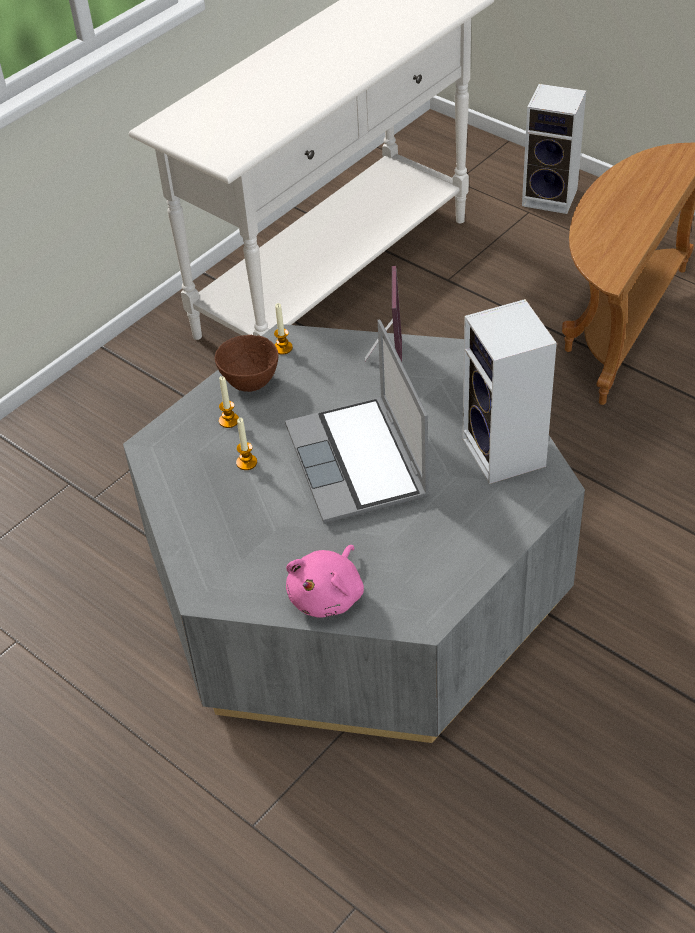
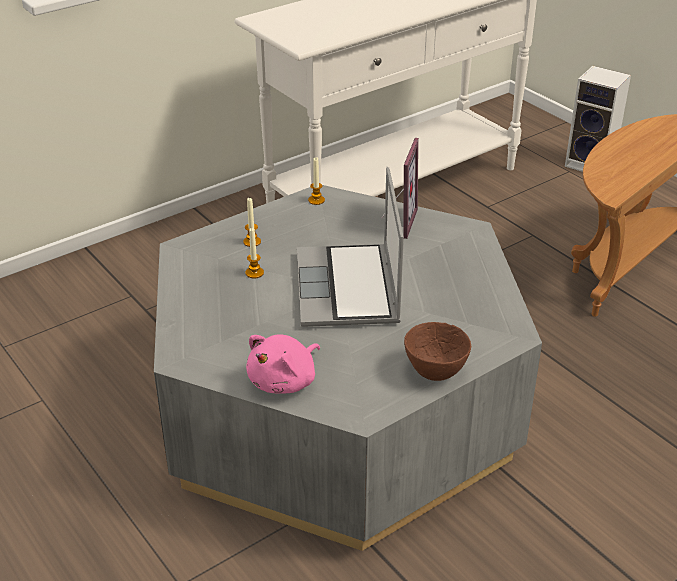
camera: 10 degrees right, 10 degrees down
brown bowl [215,335,278,392] -> brown bowl moved to [404,322,471,381]
speaker [462,299,557,484] -> none

